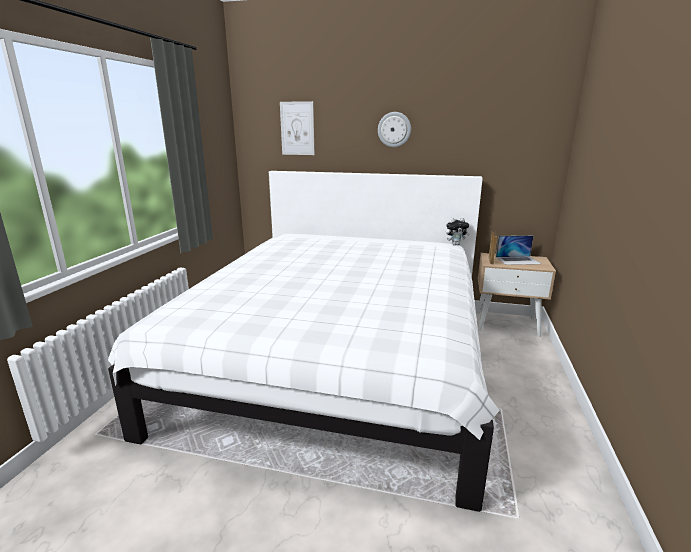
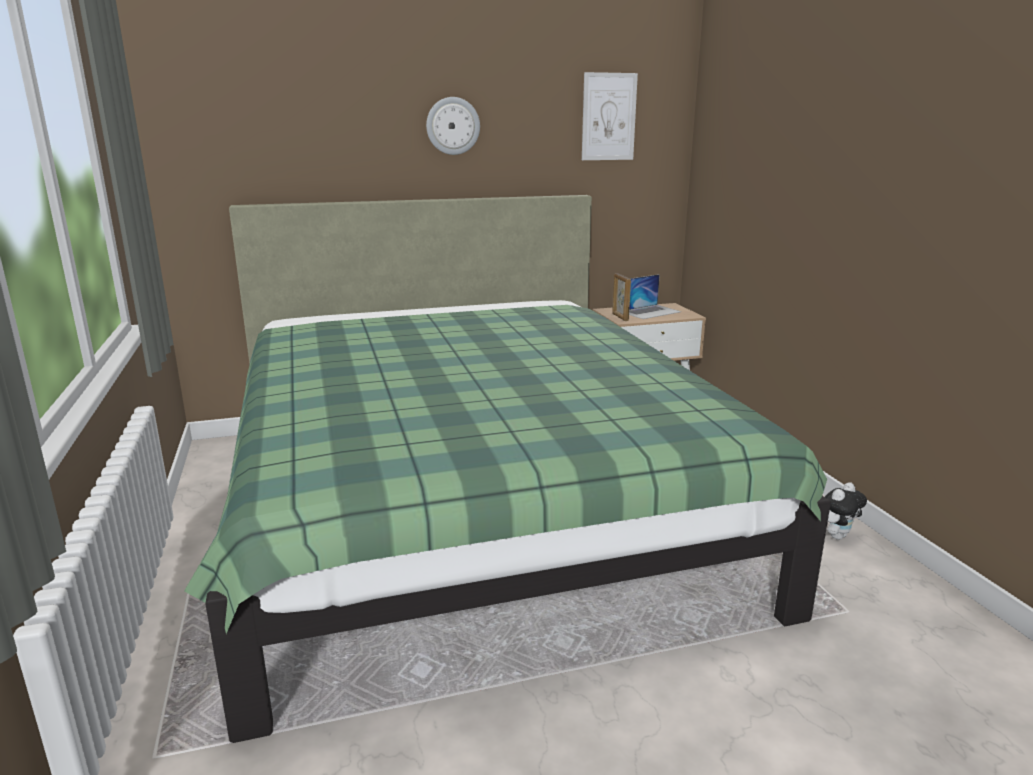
camera: 30 degrees left, 0 degrees up
white bed [108,171,500,512] -> green bed [184,195,831,743]
picture [280,101,315,155] -> picture moved to [582,72,638,160]
plush toy [446,218,470,245] -> plush toy moved to [825,482,867,540]

